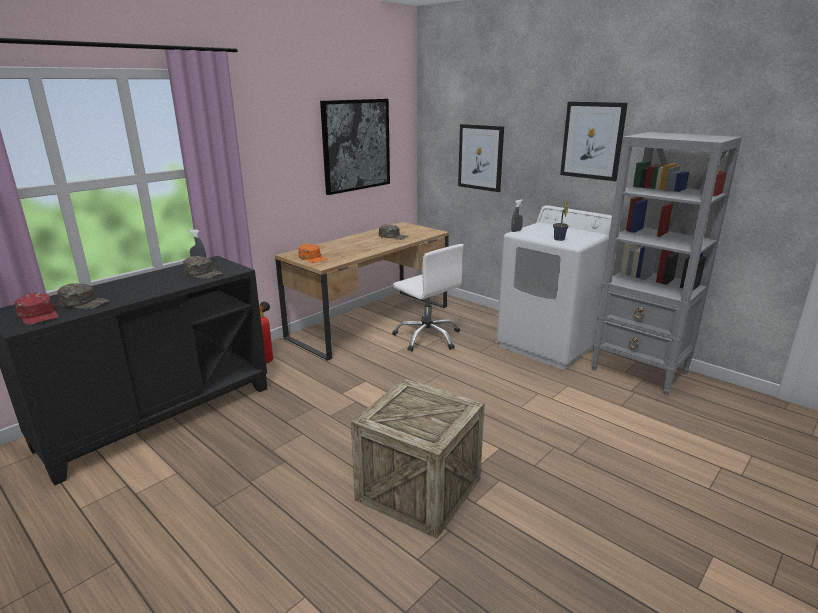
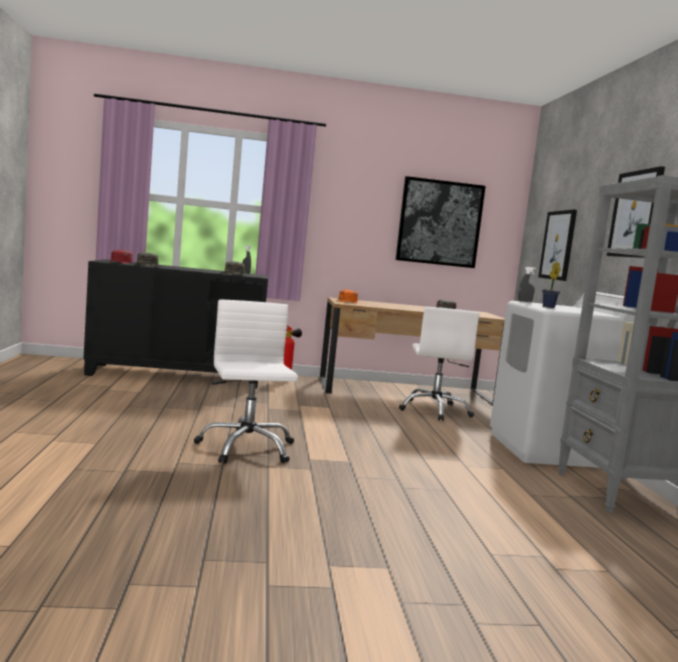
camera: 40 degrees right, 15 degrees down
crate [351,378,485,539] -> white office chair [194,300,298,464]

